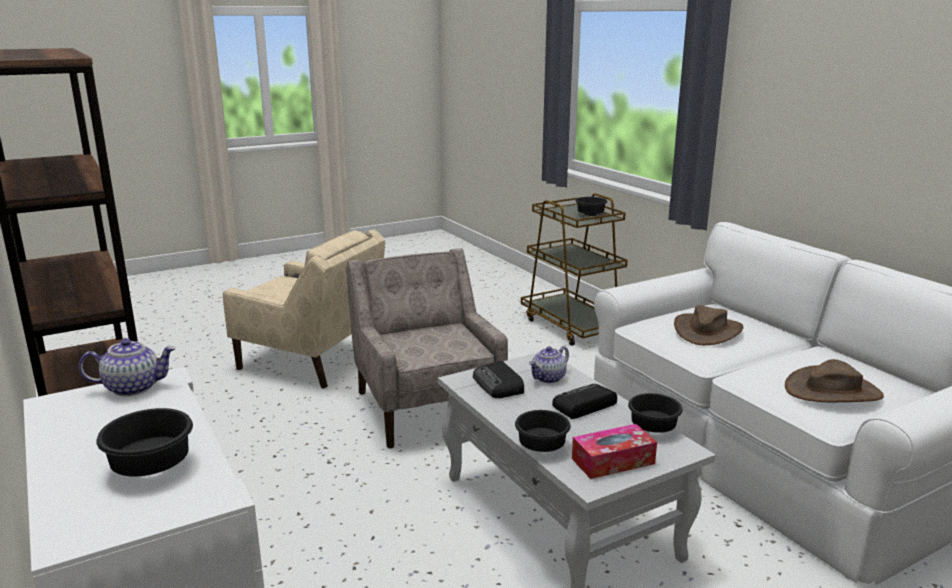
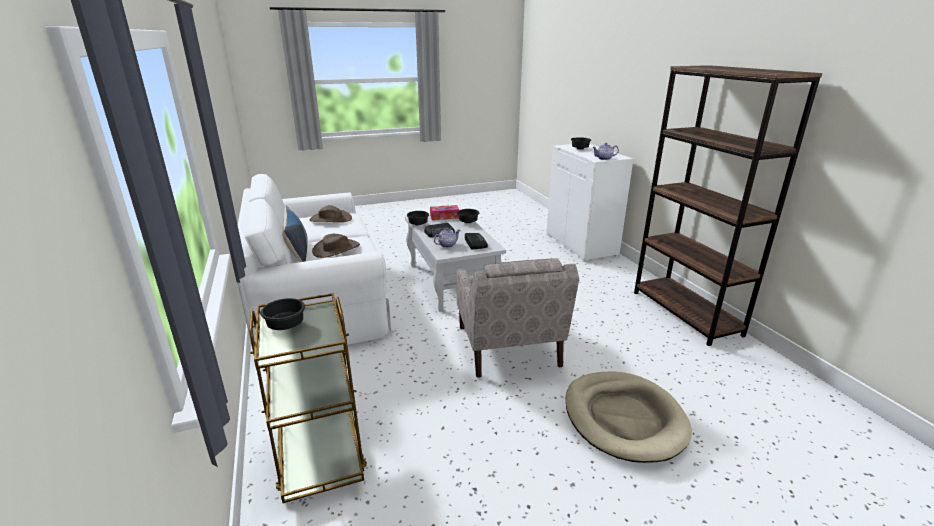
camera: 170 degrees left, 5 degrees up
beige armchair [223,229,385,388] -> beige dog bed [566,371,692,463]
none -> pillow [282,205,308,262]

